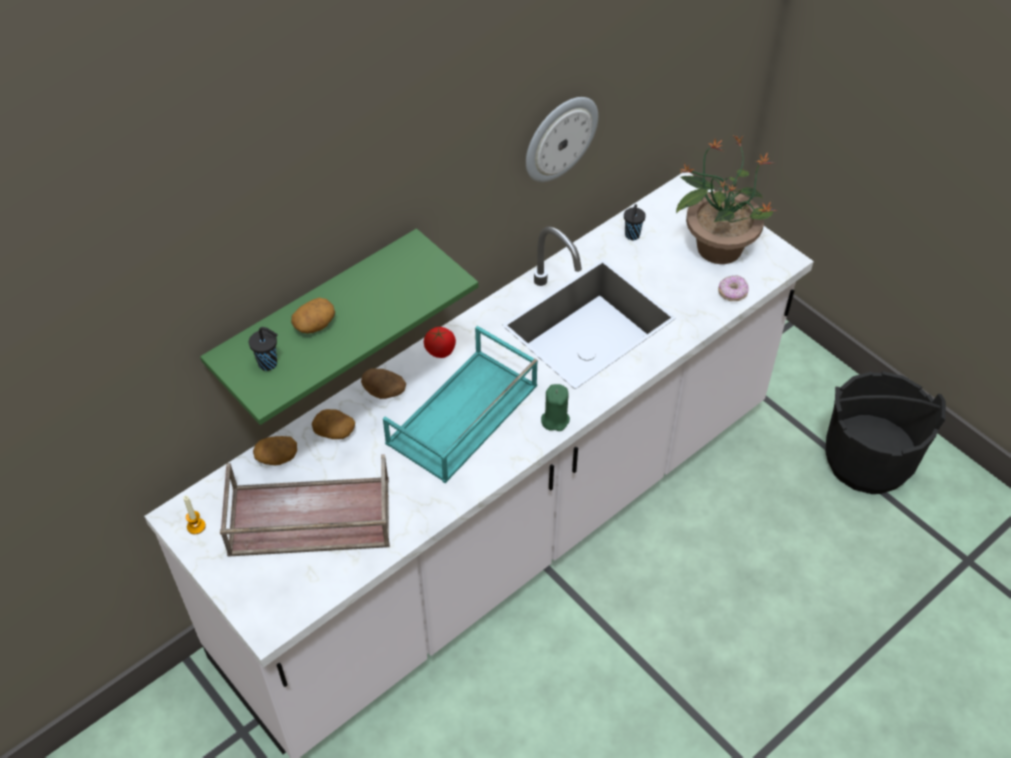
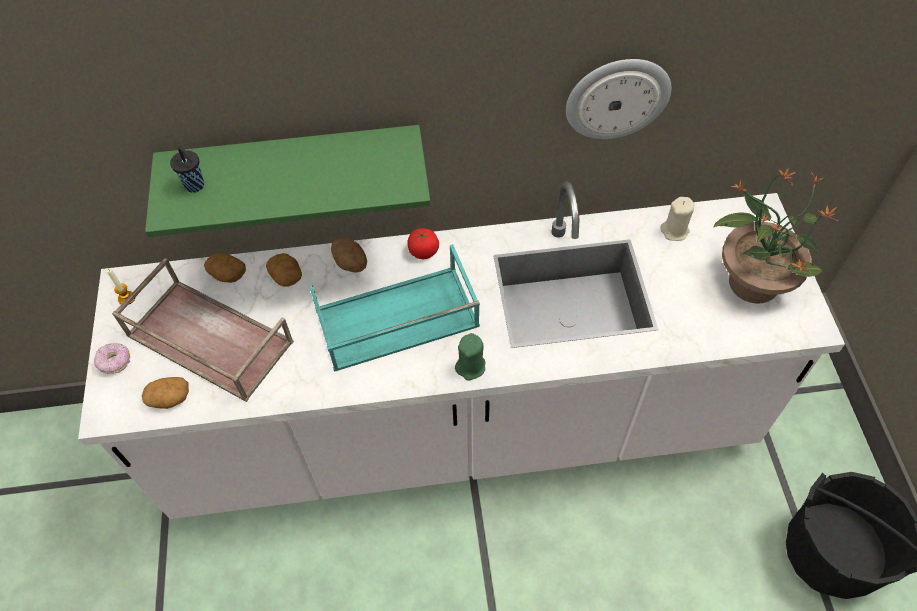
camera: 35 degrees right, 5 degrees up
potato [291,298,335,334] -> potato moved to [142,377,189,409]
black cup [624,204,646,240] -> beige candle [661,197,694,241]
donut [718,275,749,301] -> donut moved to [94,343,130,374]

